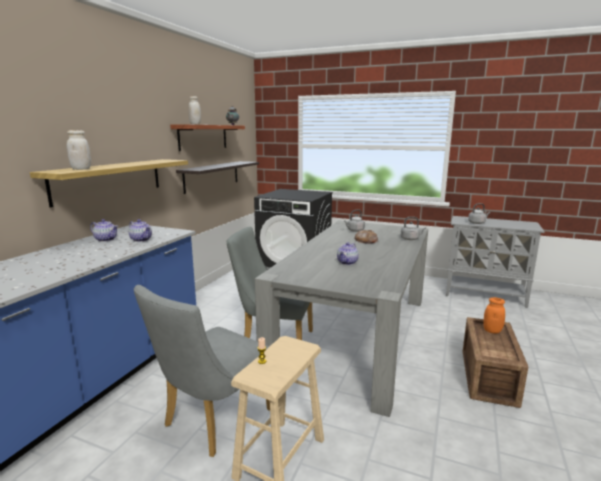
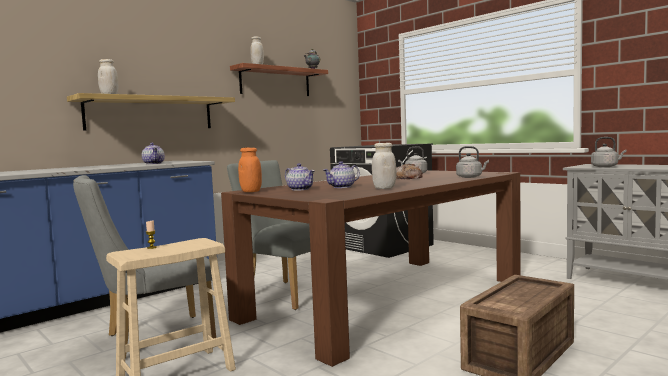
camera: 25 degrees right, 10 degrees down
teapot [90,219,118,242] -> teapot moved to [285,163,315,191]
shelf [176,161,259,194] -> none
grey dining table [255,221,428,417] -> brown dining table [221,170,521,367]
orange jar [483,297,505,334] -> orange jar moved to [238,148,262,192]
none -> white jar [372,143,396,189]

